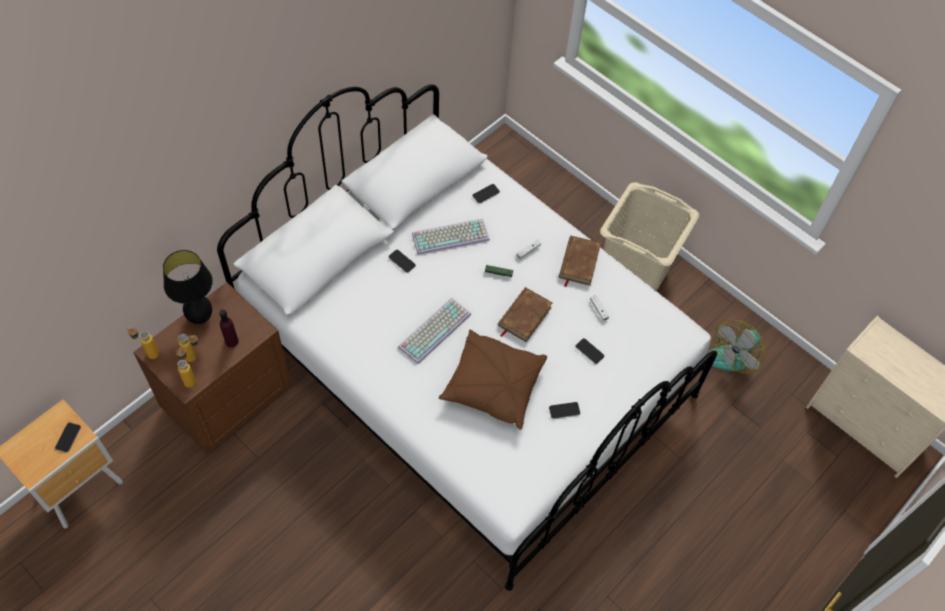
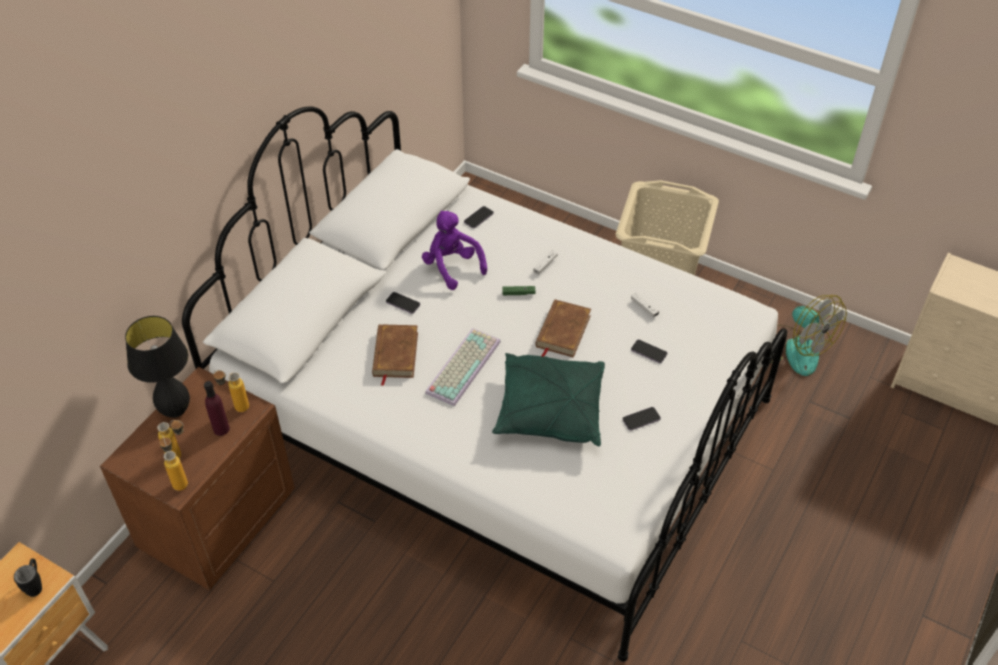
camera: 10 degrees left, 10 degrees down
phone [55,422,81,452] -> black mug [14,558,42,597]
bottle [127,327,159,359] -> bottle moved to [212,370,249,412]
keyboard [412,219,490,255] -> purple plush toy [422,211,487,290]
brown pillow [439,329,547,430] -> green pillow [492,353,605,446]
brown book [559,236,601,287] -> brown book moved to [372,324,418,386]
fan [707,320,766,373] -> fan turned 75 degrees counterclockwise [771,295,847,376]

